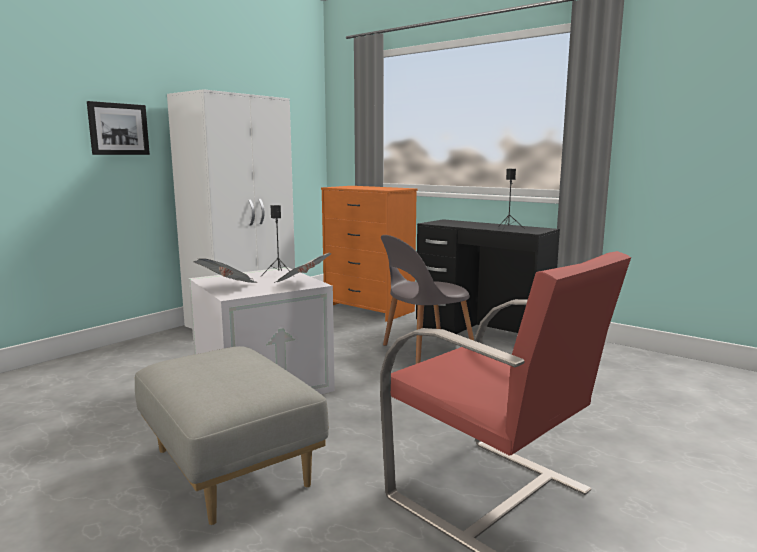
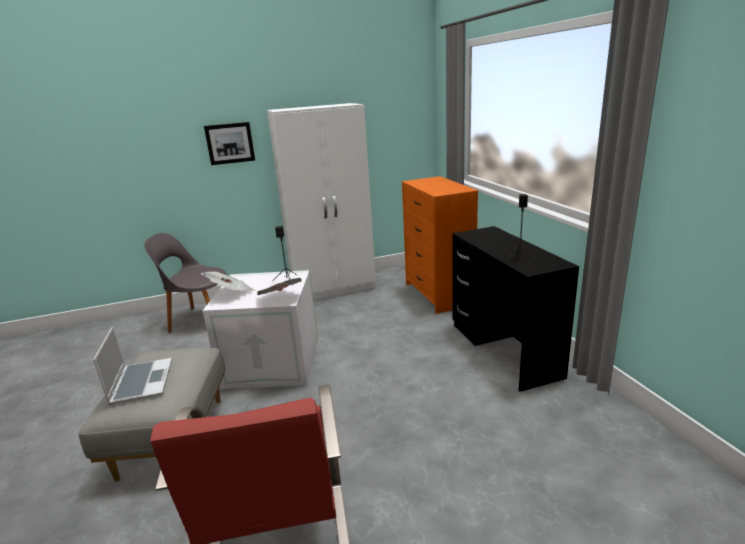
camera: 35 degrees right, 10 degrees up
grey chair [381,235,474,364] -> grey chair moved to [144,233,227,332]
none -> laptop [93,327,172,405]

